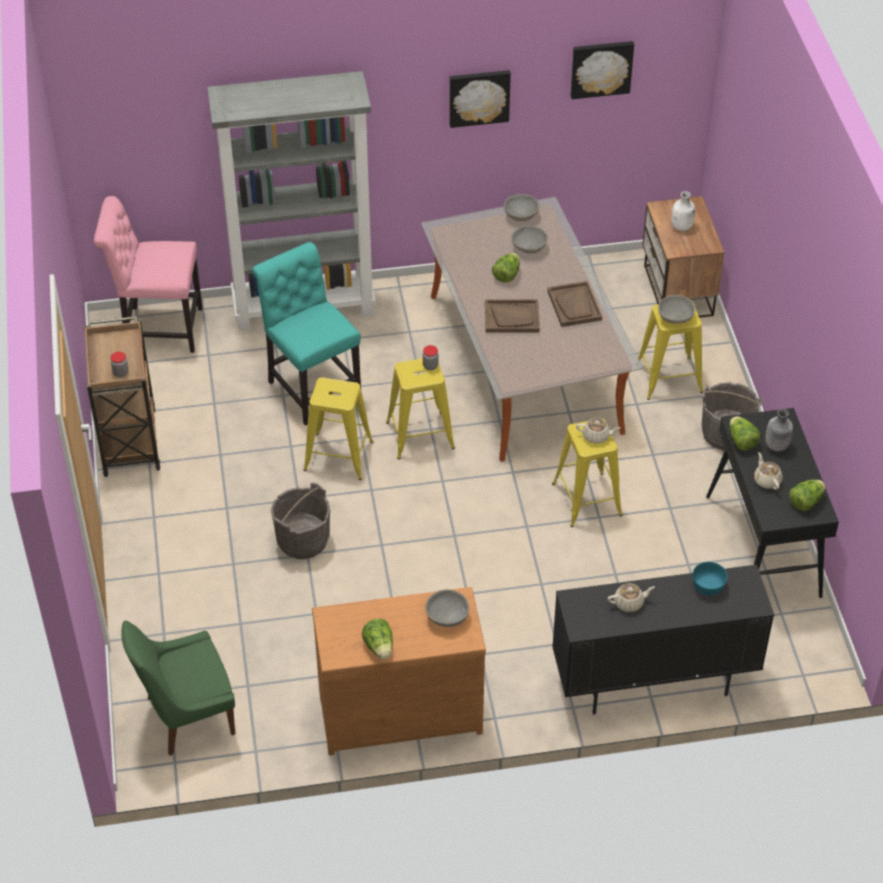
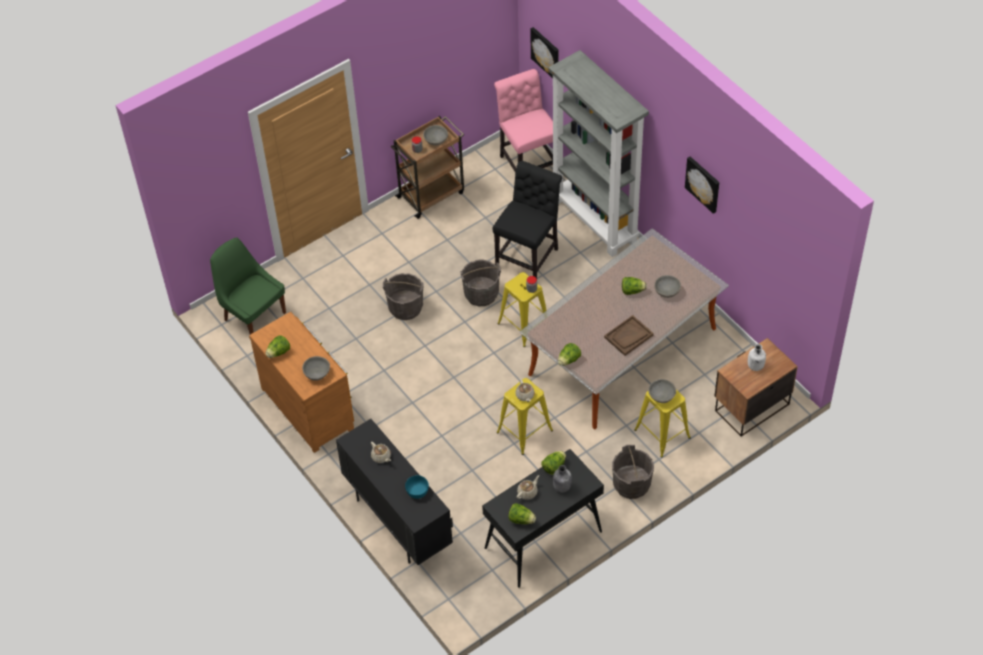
camera: 65 degrees right, 5 degrees up
turquoise chair [252,242,361,426] -> black chair [493,161,562,278]
yellow stool [304,377,373,480] -> grey bucket [460,260,501,306]
brown tray [485,299,539,333] -> none
grey bowl [504,194,539,221] -> grey bowl moved to [423,125,448,145]
picture [571,41,634,99] -> picture moved to [530,27,559,78]
none -> lettuce [558,343,581,366]

